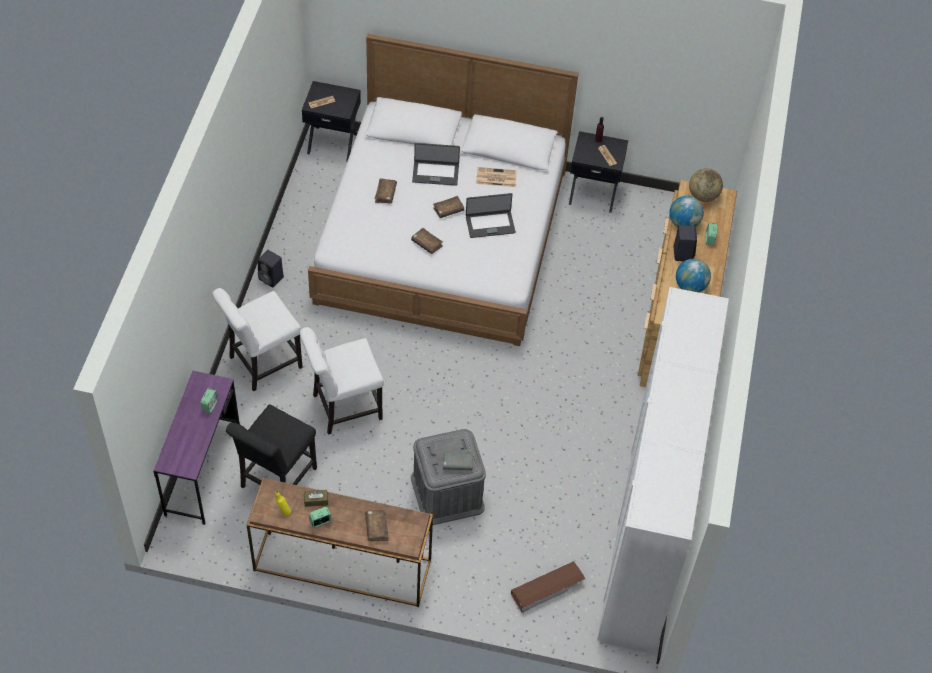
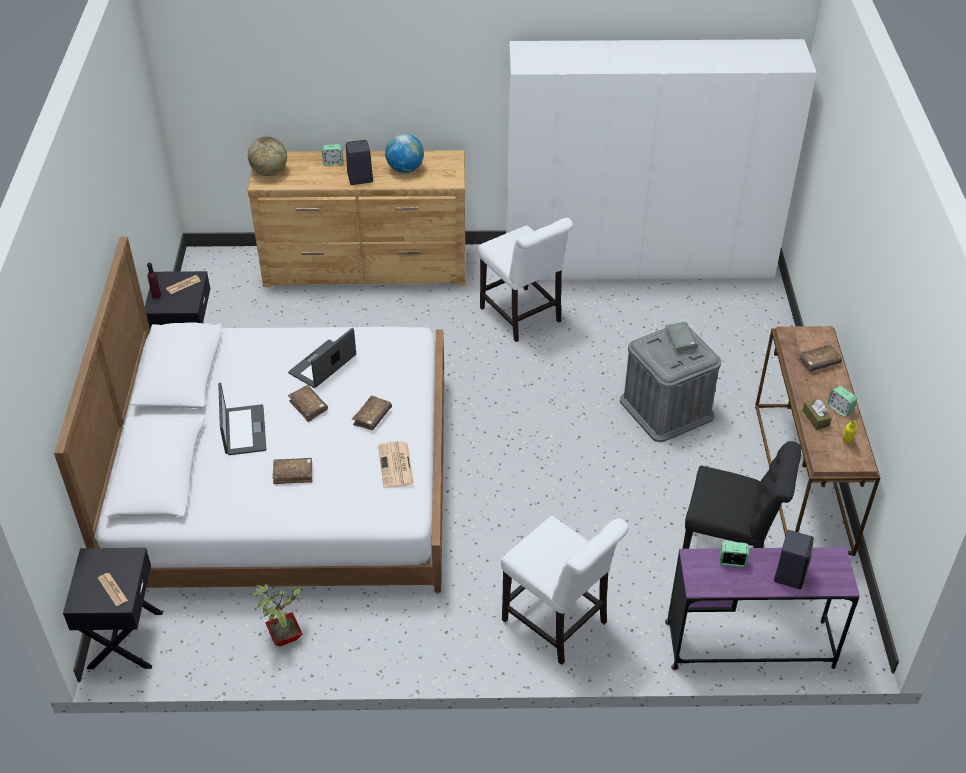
camera: 100 degrees left, 10 degrees down
black speaker [258,250,284,287] -> black speaker moved to [774,530,814,590]
white chair [300,327,384,435] -> white chair moved to [478,218,573,342]
laptop [466,193,516,238] -> laptop turned 120 degrees counterclockwise [288,328,356,388]
newspaper [476,167,517,187] -> newspaper moved to [378,441,414,488]
brown storage box [511,561,585,613] -> none
globe [669,196,704,227] -> none
none -> potted plant [250,584,303,646]

